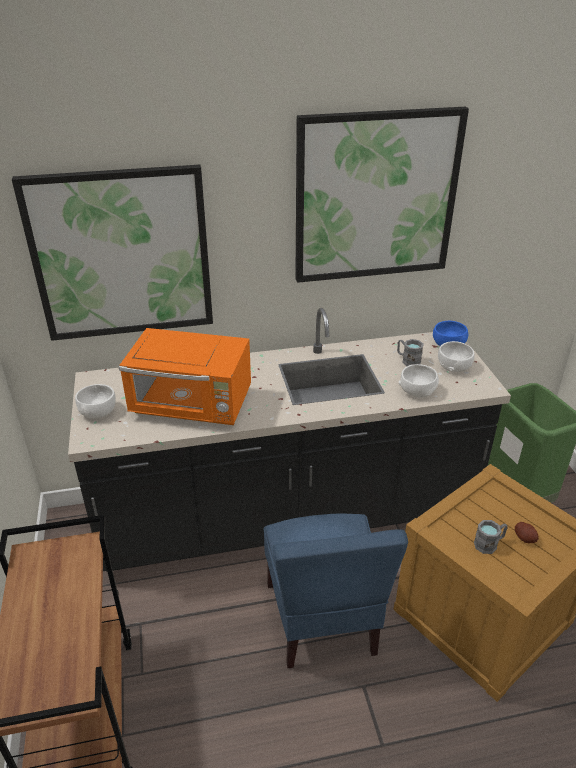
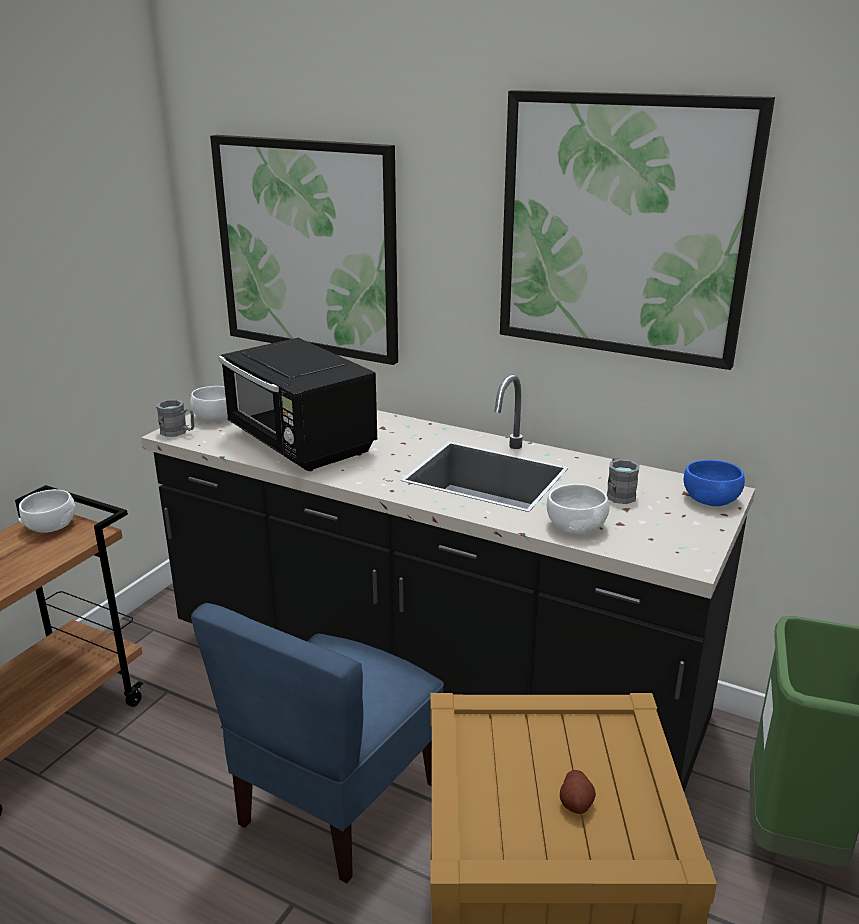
camera: 40 degrees right, 10 degrees down
orange microwave [119,328,251,425] -> black microwave [219,338,377,471]
white bowl [438,341,474,372] -> white bowl moved to [18,489,76,533]
grey mug [474,520,508,554] -> grey mug moved to [156,400,194,437]

